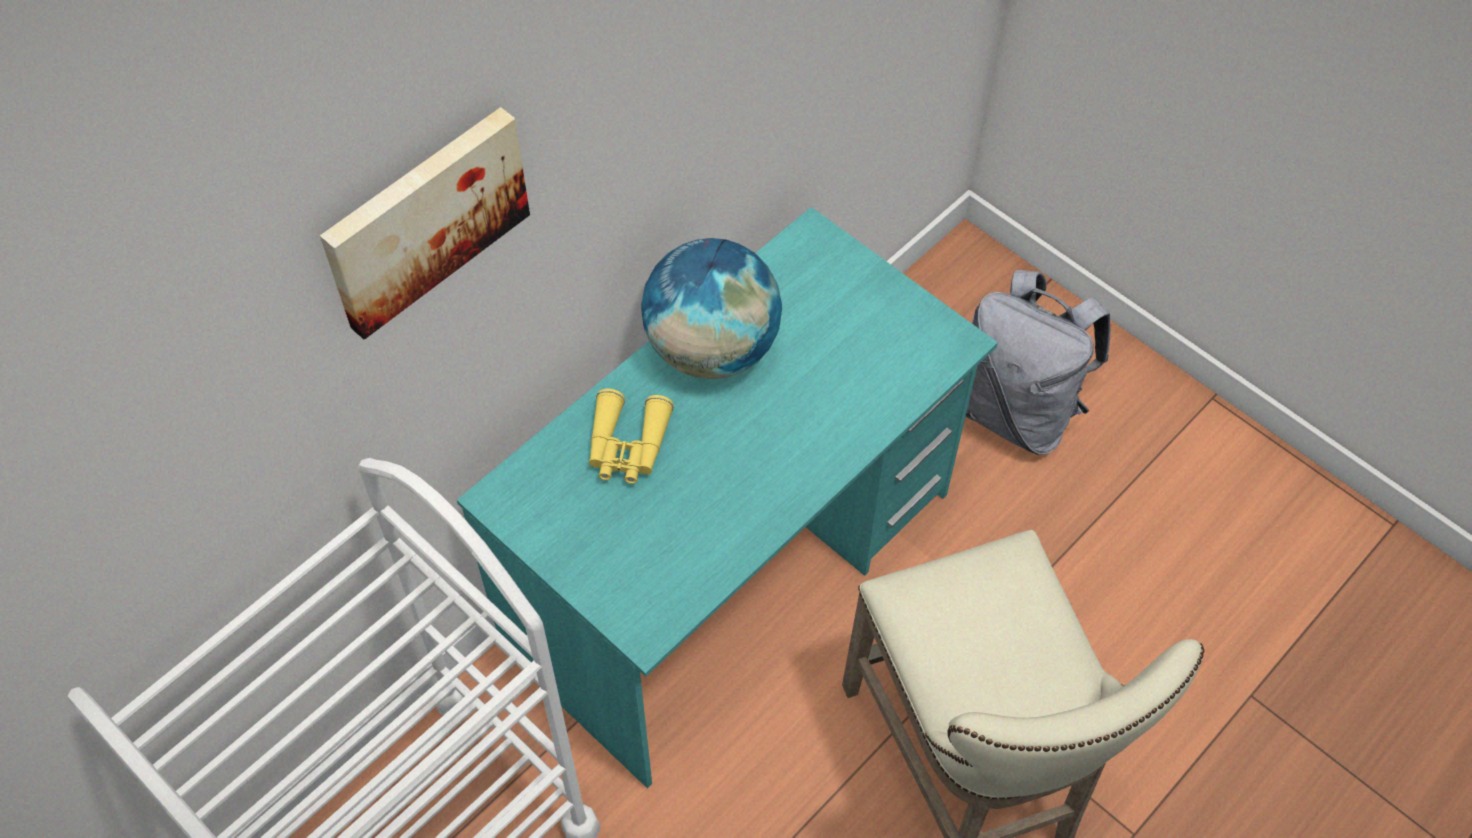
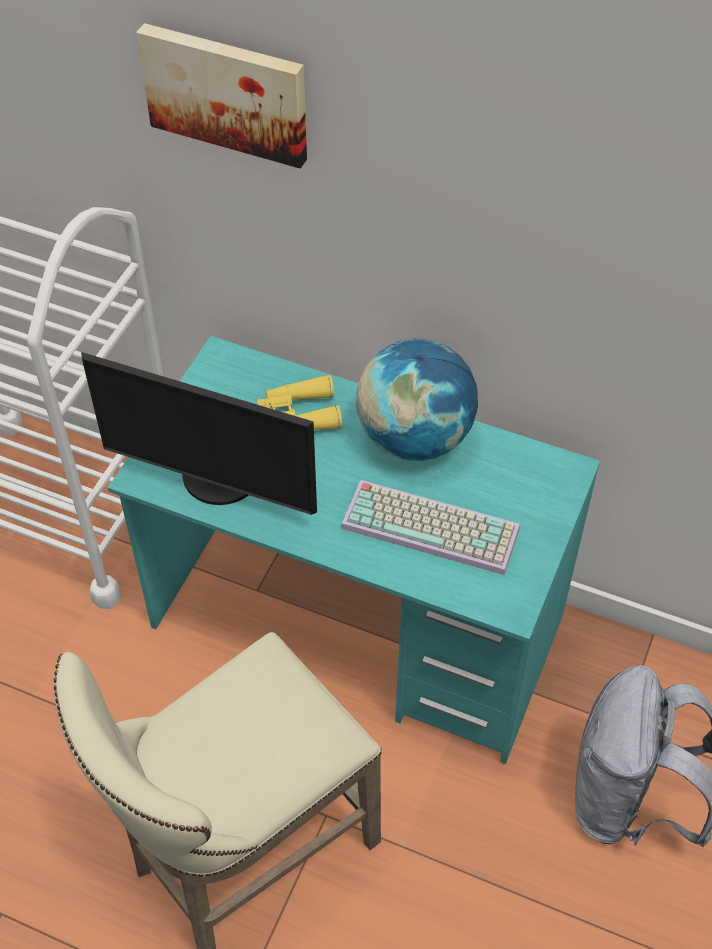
camera: 70 degrees right, 5 degrees down
none -> monitor [81,352,317,515]
none -> keyboard [341,480,520,575]

